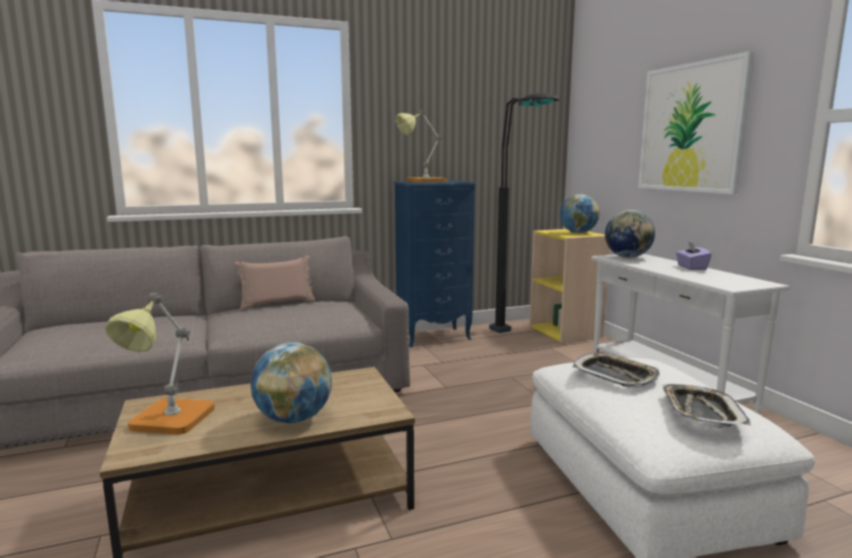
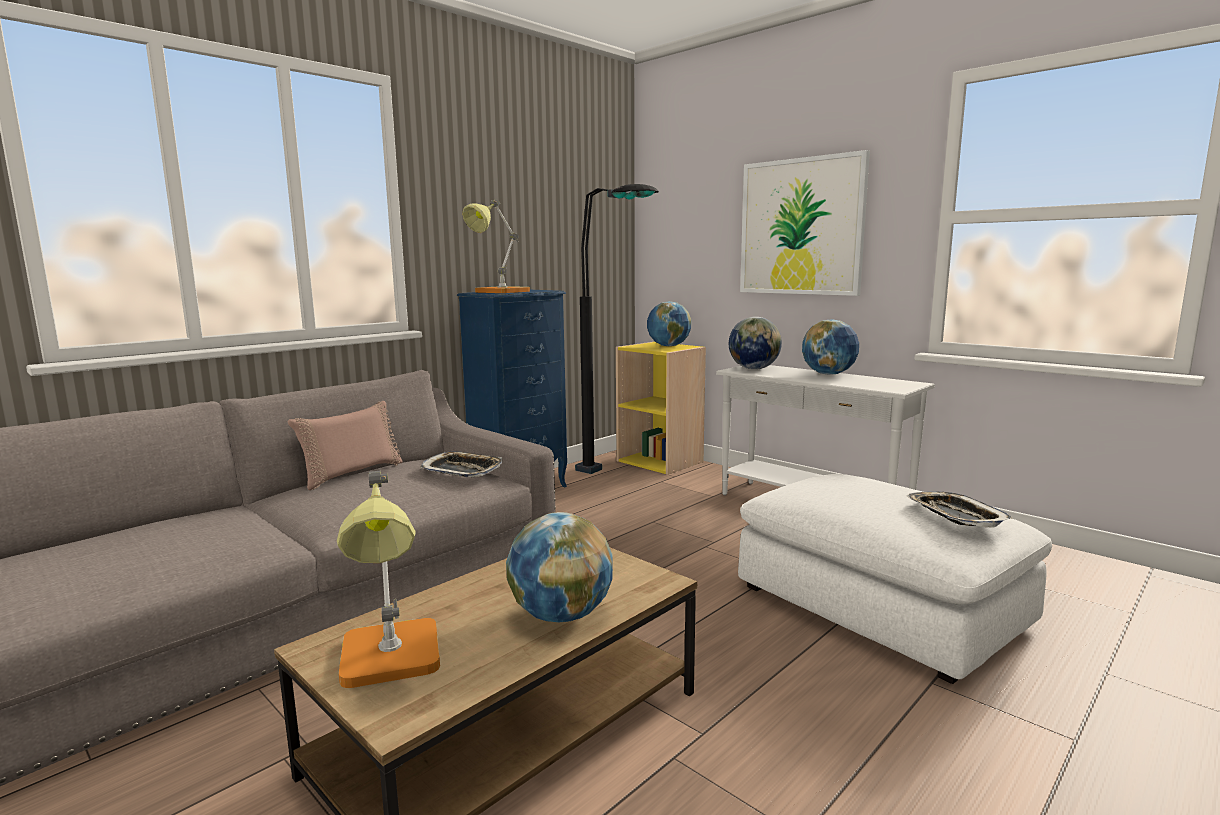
camera: 25 degrees left, 0 degrees up
tray [572,352,660,388] -> tray moved to [420,451,502,477]
purple tissue box [676,241,712,270] -> globe [802,319,859,375]

